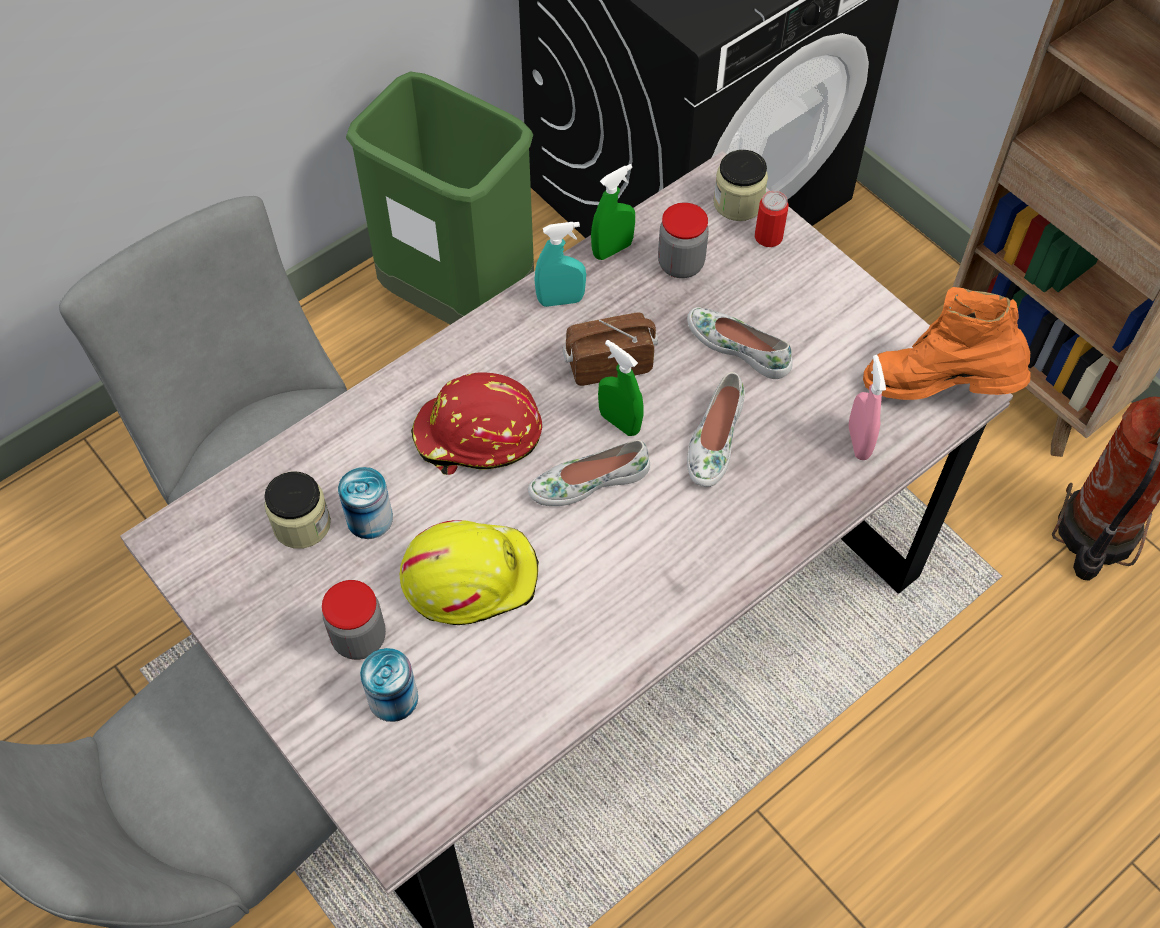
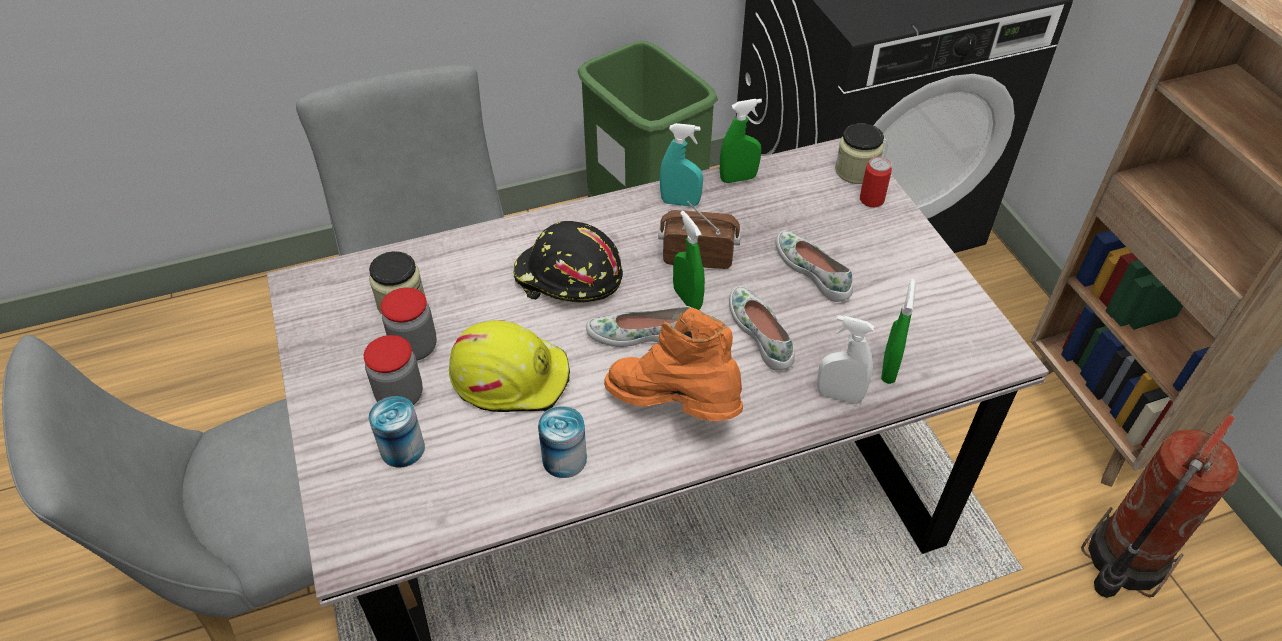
camera: 20 degrees right, 10 degrees down
can [338,467,393,539] -> can moved to [538,406,587,478]
red hard hat [411,372,542,475] -> black hard hat [514,221,623,303]
jar [658,203,709,278] -> jar moved to [381,287,437,361]
white shoe [687,372,745,487] -> white shoe turned 120 degrees clockwise [729,286,795,371]
pink spray bottle [849,355,886,460] -> green spray bottle [881,279,916,384]
orange boot [863,287,1031,400] -> orange boot moved to [604,307,743,421]
none -> white spray bottle [817,315,874,404]

